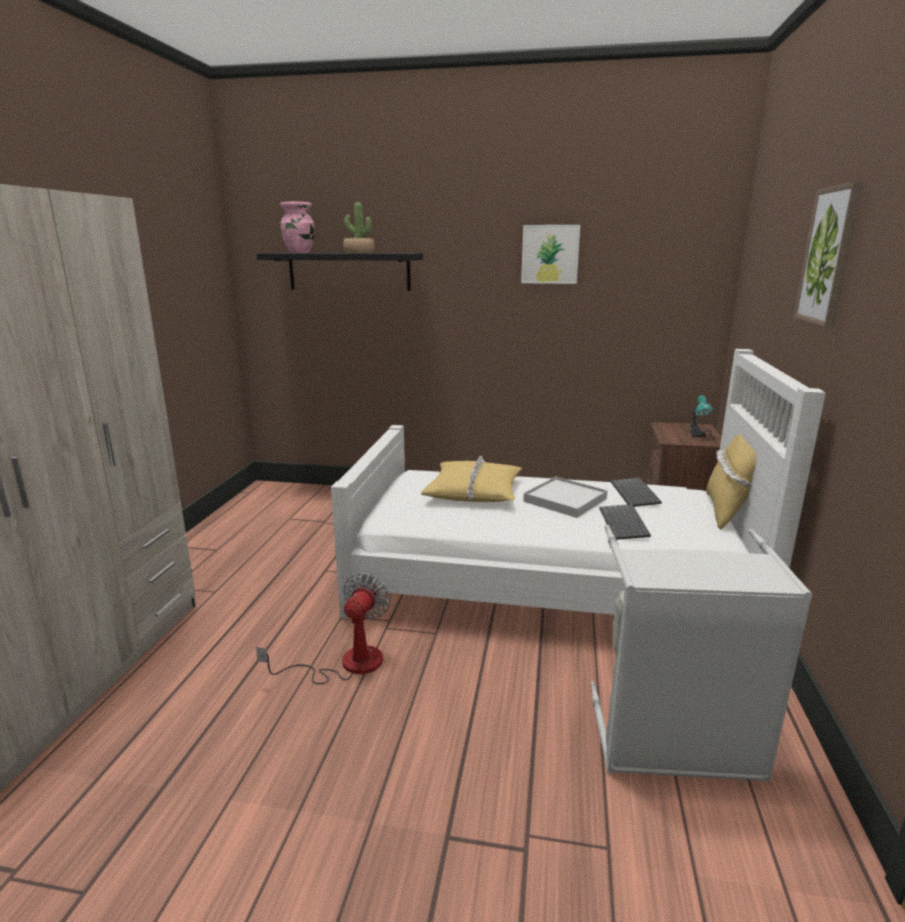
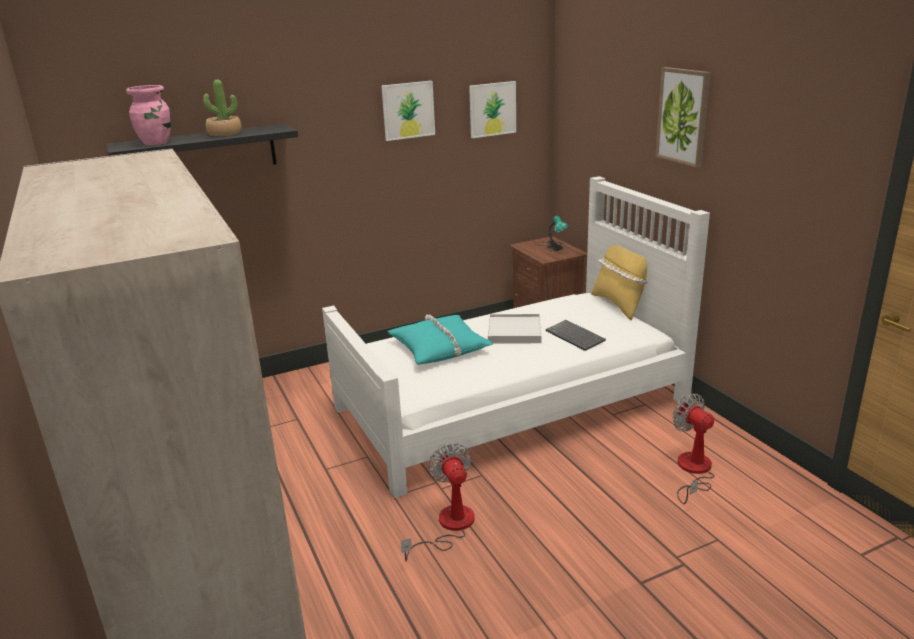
camera: 35 degrees left, 5 degrees up
yellow pillow [421,456,522,502] -> turquoise pillow [387,315,493,365]
grey laundry basket [590,525,813,782] -> fan [672,394,714,504]
keyboard [611,477,662,507] -> none
none -> picture [469,81,516,138]

